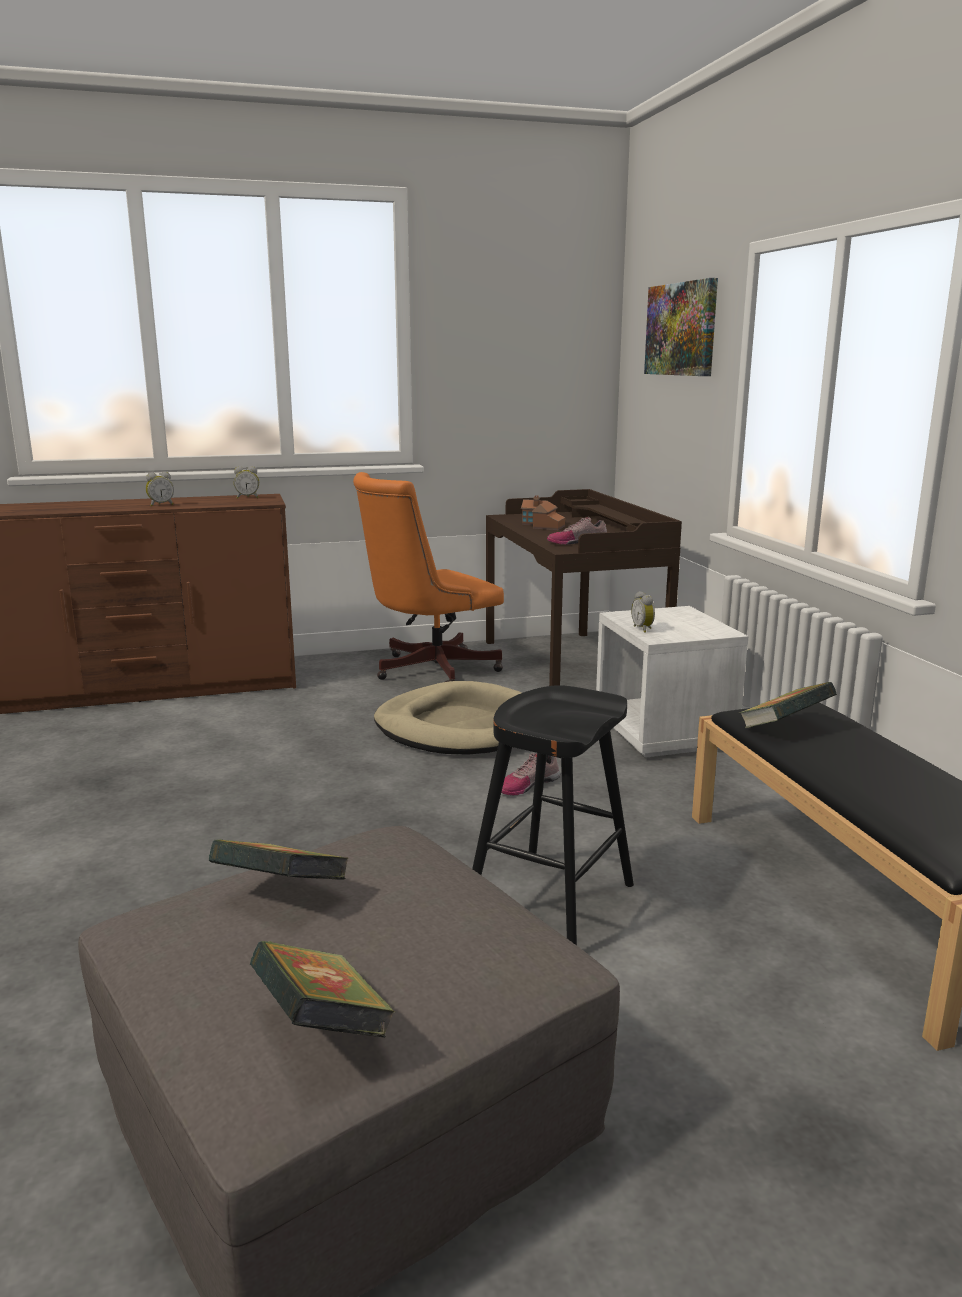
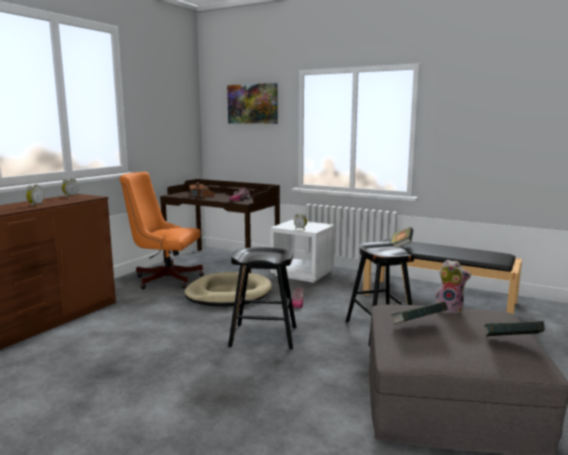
camera: 45 degrees left, 5 degrees down
orange office chair [353,472,504,682] -> orange office chair turned 90 degrees clockwise [119,172,204,289]
none -> black stool [228,247,297,350]
none -> plush toy [436,259,471,315]

